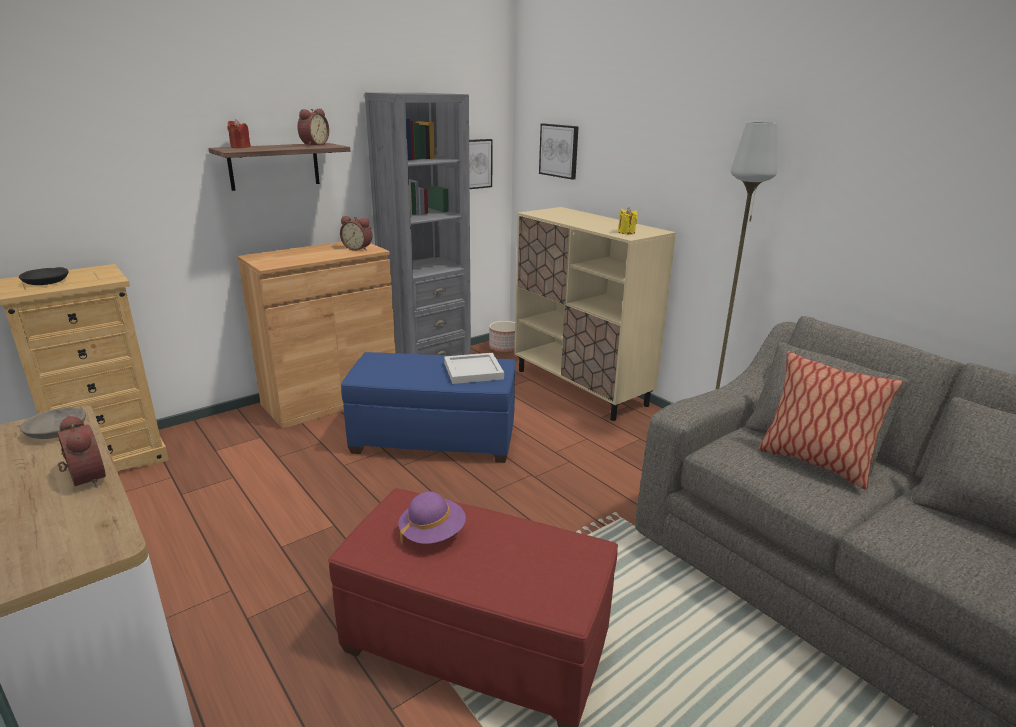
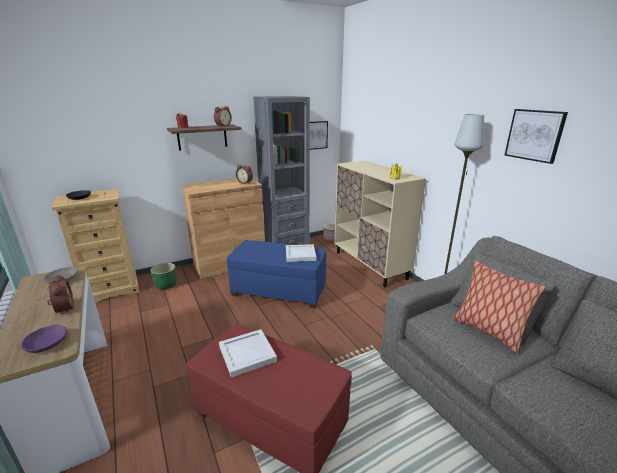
camera: 10 degrees right, 0 degrees up
purple hat [398,492,466,545] -> white tray [219,329,277,378]
picture [539,124,579,180] -> picture moved to [504,109,568,164]
none -> purple bowl [21,325,67,353]
none -> green planter [150,263,177,290]

